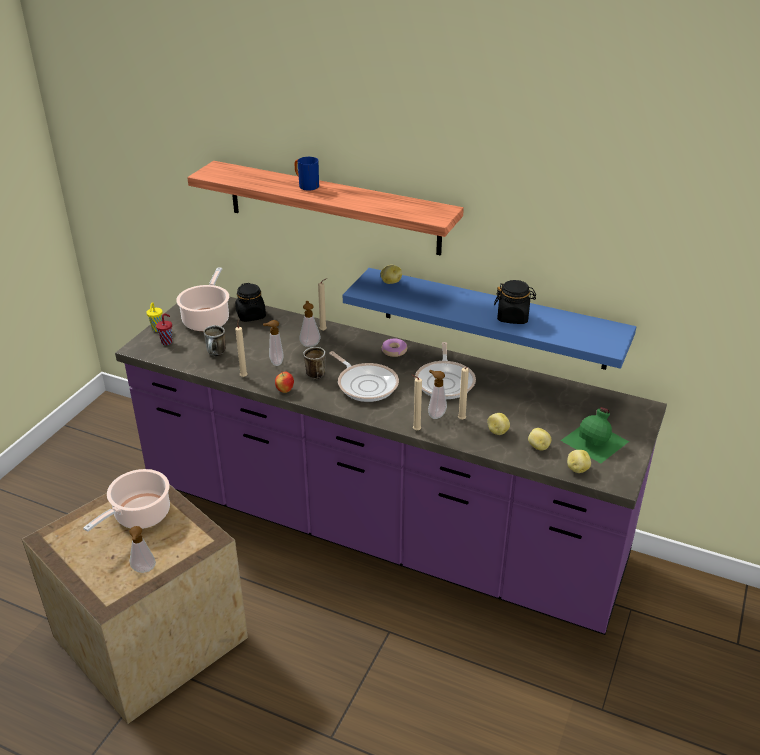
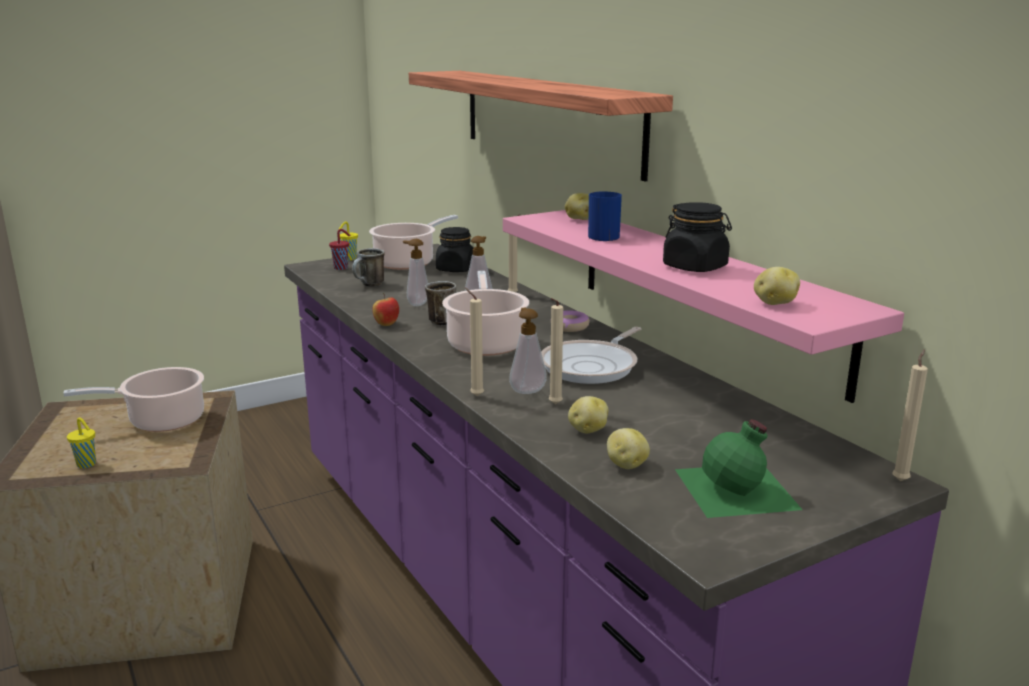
camera: 35 degrees right, 15 degrees down
soap dispenser [129,526,156,573] -> yellow cup [67,418,96,468]
beige candle [235,319,248,377] -> beige candle moved to [892,349,928,481]
blue mug [295,157,319,191] -> blue mug moved to [588,191,622,241]
frying pan [329,351,399,402] -> cooking pot [442,271,529,356]
blue shelf [343,268,636,370] -> pink shelf [503,210,904,403]
potato [567,450,591,473] -> potato moved to [754,267,800,305]

